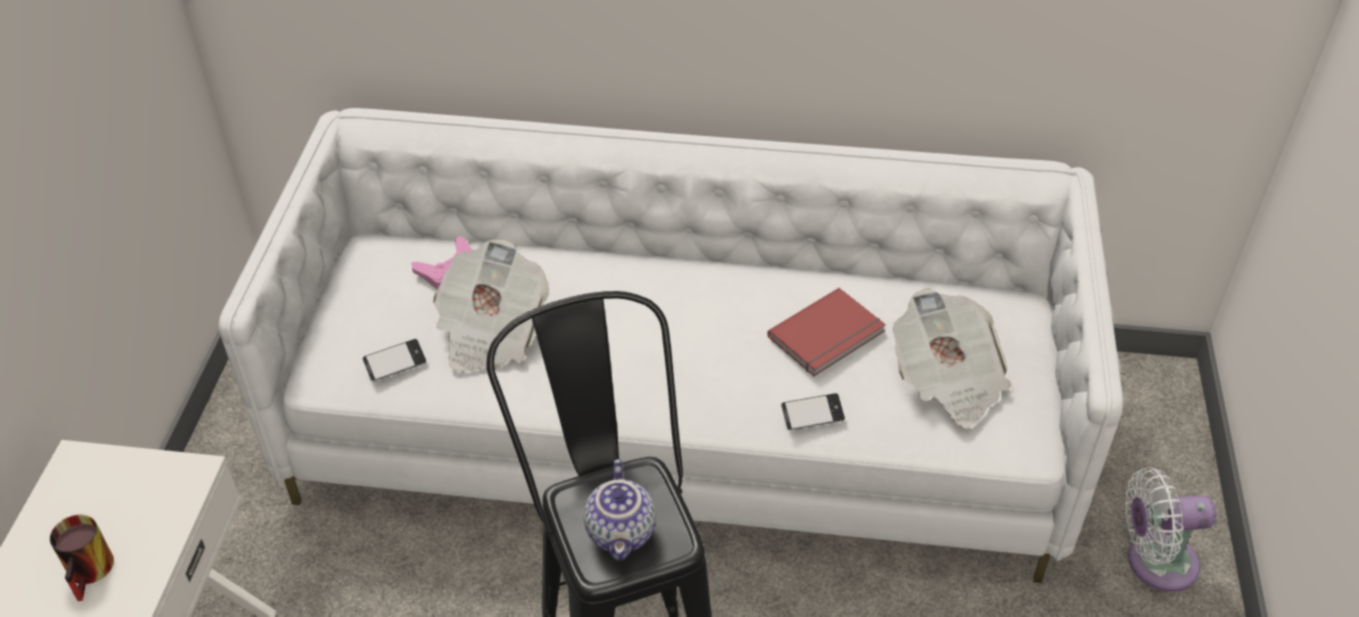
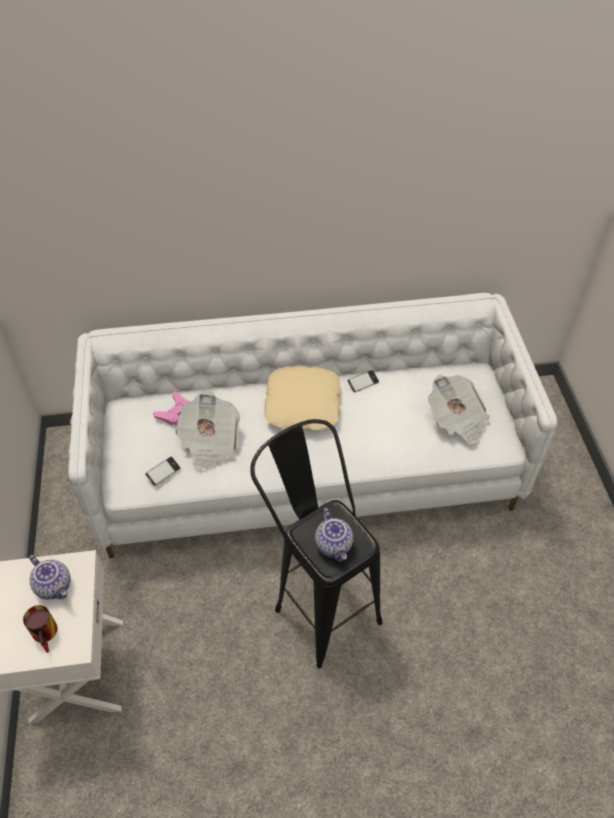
camera: 15 degrees left, 5 degrees up
red book [767,288,886,376] -> none
phone [781,393,845,430] -> phone moved to [348,370,379,392]
white fan [1125,467,1216,592] -> none
none -> teapot [29,555,71,600]
none -> beige pillow [264,366,341,430]

